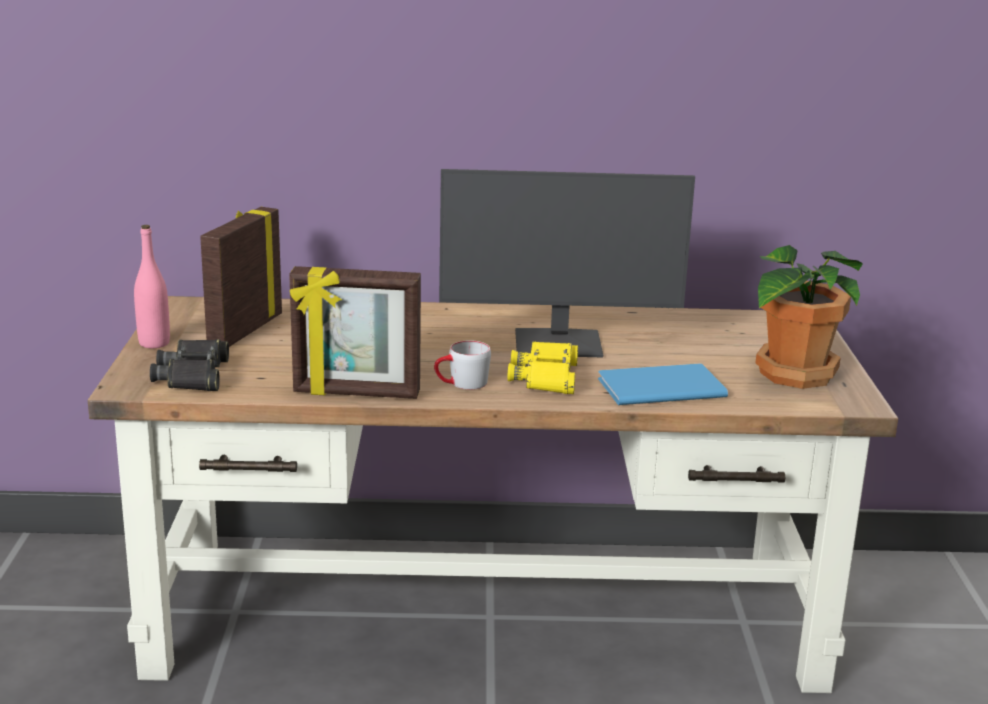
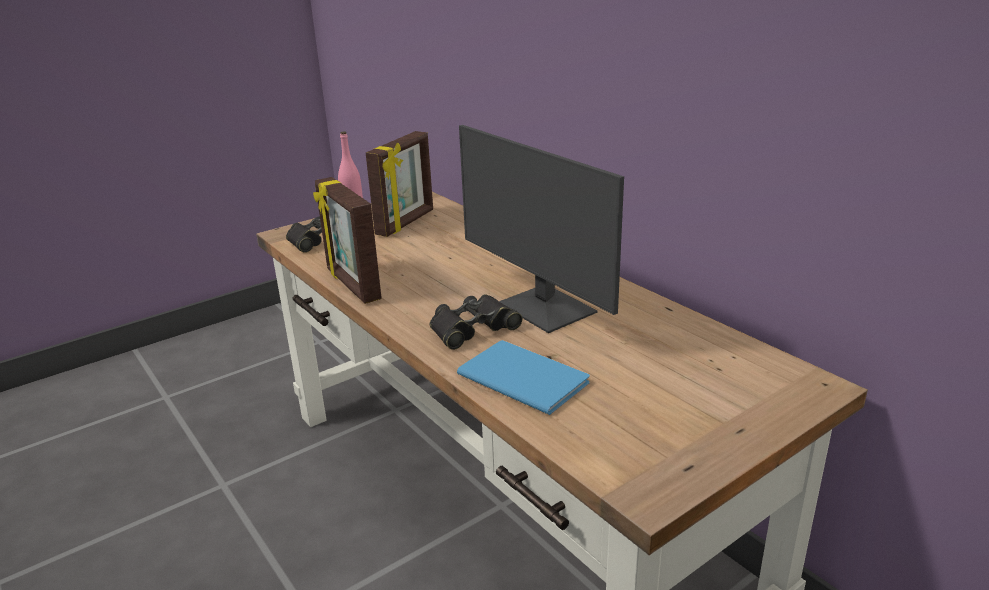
camera: 55 degrees right, 5 degrees up
picture frame [200,207,282,347] -> picture frame turned 135 degrees clockwise [366,131,433,237]
grey mug [434,340,491,390] -> none
yellow binoculars [508,341,578,394] -> black binoculars [430,294,522,350]
potted plant [755,245,863,389] -> none

